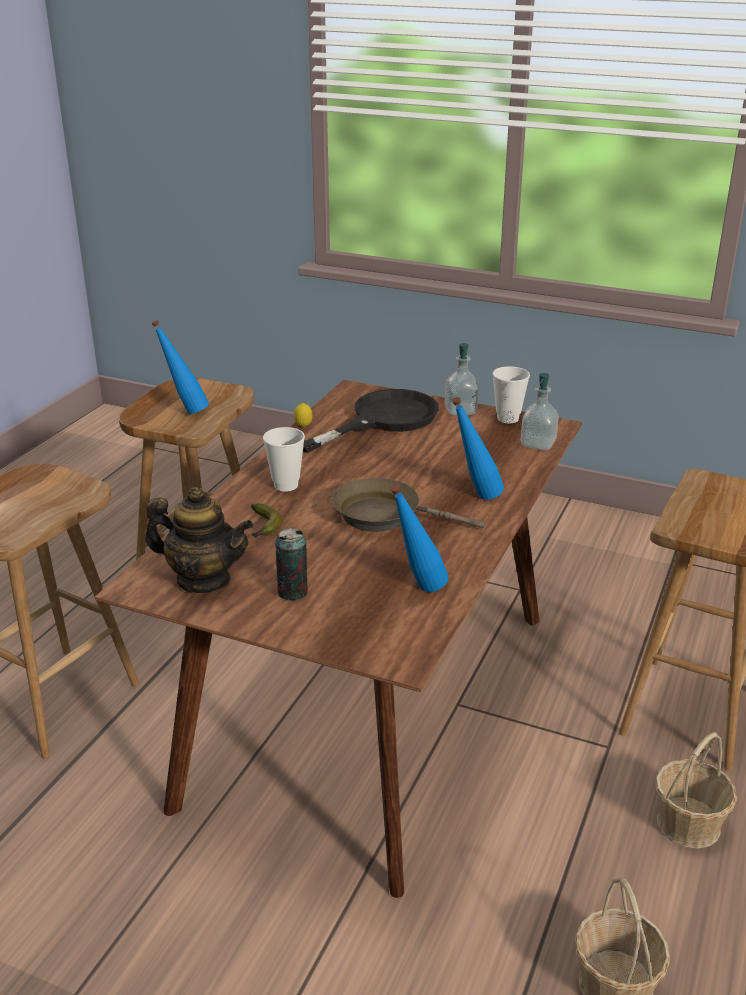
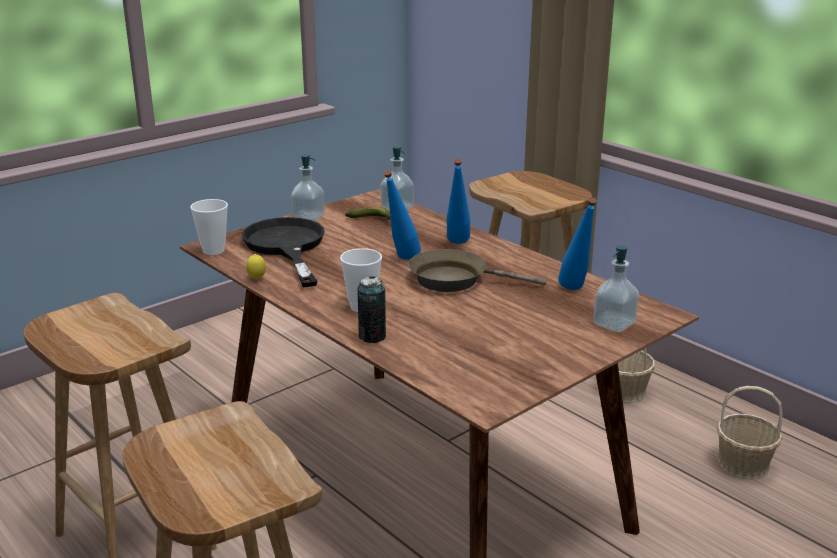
camera: 65 degrees left, 5 degrees down
teapot [145,487,253,593] -> none
blue bottle [151,320,209,414] -> blue bottle moved to [384,170,421,260]
banana [251,503,282,538] -> banana moved to [345,207,391,220]
can [275,528,308,601] -> can moved to [358,276,386,343]
brown frying pan [332,478,485,532] -> brown frying pan turned 60 degrees clockwise [408,249,546,292]
cup [493,366,530,423] -> cup moved to [190,199,228,255]
none -> soap dispenser [593,245,639,332]

